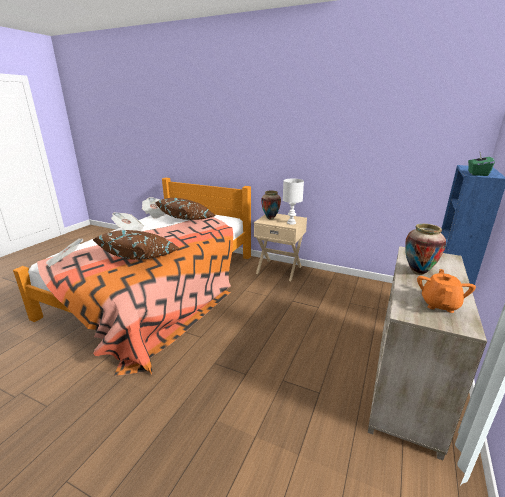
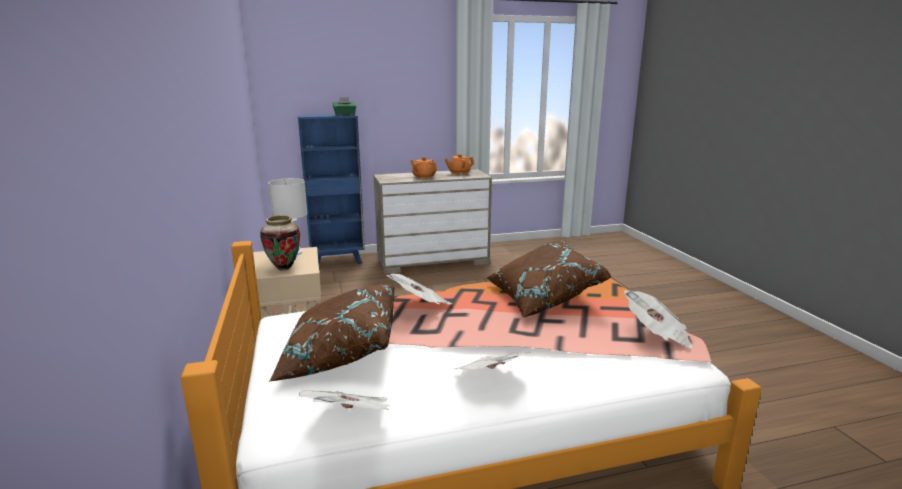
camera: 130 degrees left, 5 degrees down
vase [405,224,446,275] -> orange teapot [410,157,437,180]
none -> newspaper [386,274,452,304]

